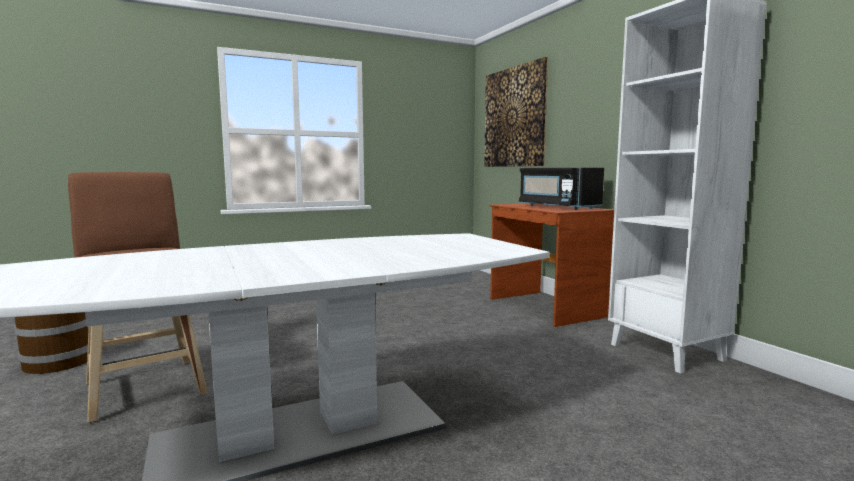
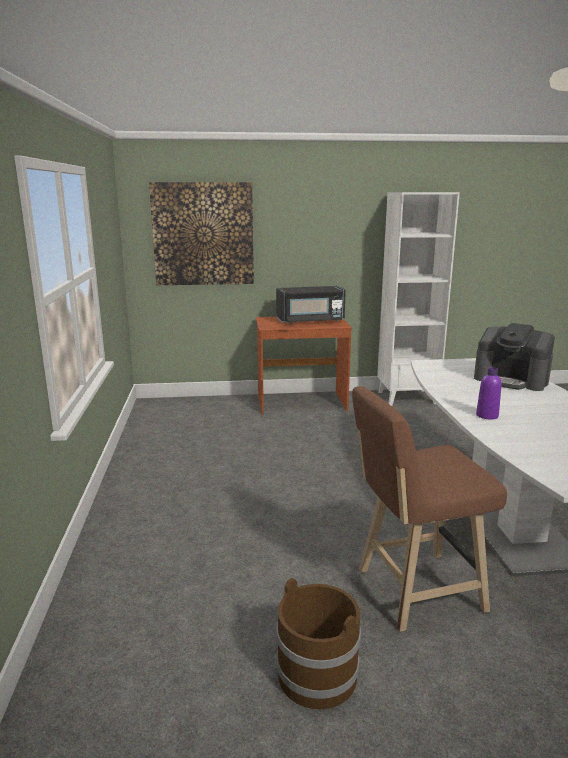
camera: 70 degrees left, 10 degrees up
none -> coffee machine [474,323,555,391]
none -> purple bottle [476,367,502,419]

